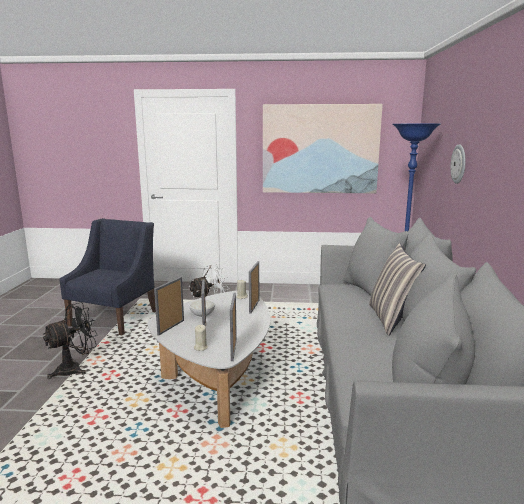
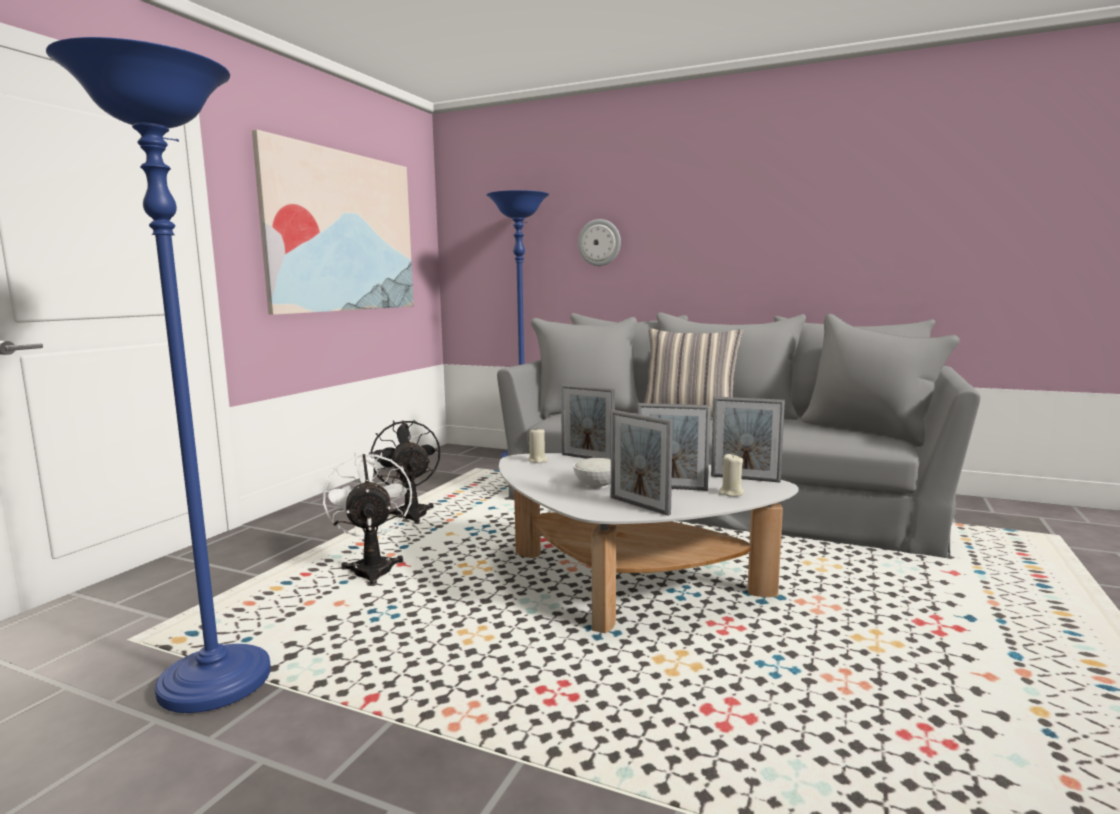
camera: 70 degrees left, 5 degrees down
black fan [43,302,97,379] -> black fan moved to [369,420,440,524]
blue armchair [60,218,156,335] -> blue floor lamp [46,37,271,713]

